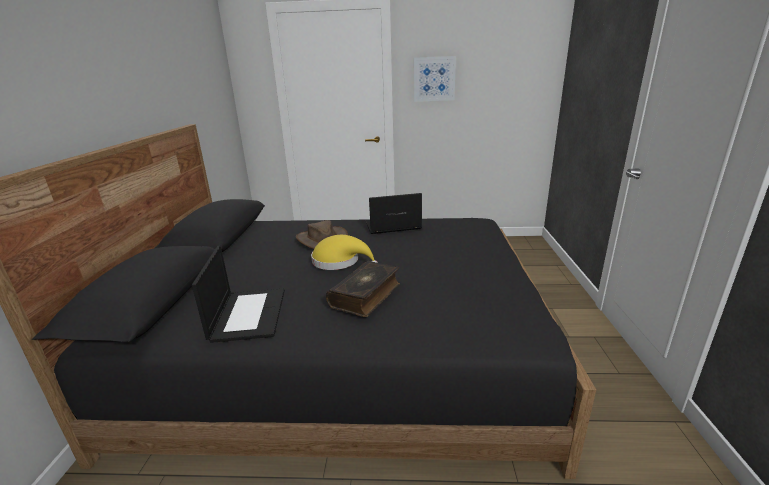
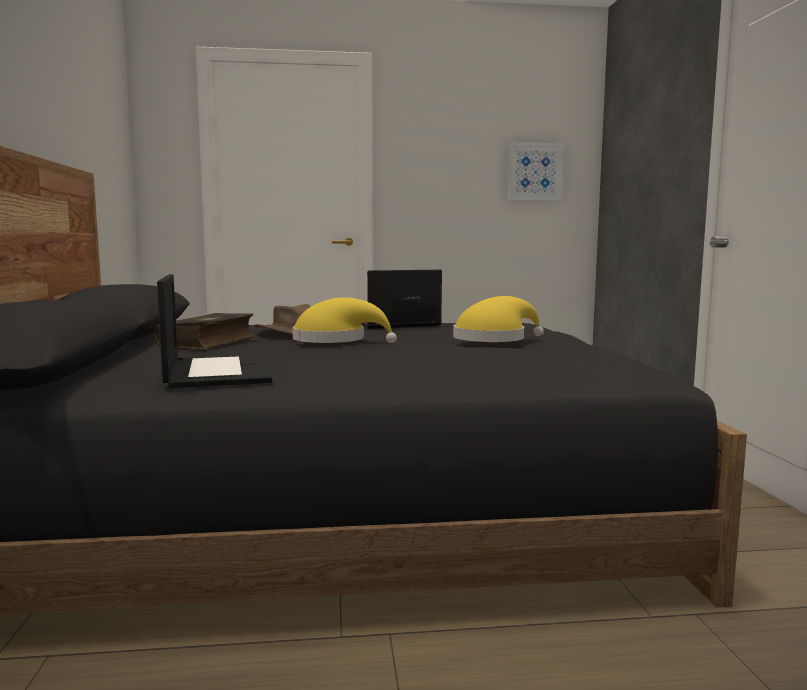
camera: 10 degrees left, 15 degrees down
book [326,261,400,317] -> book moved to [155,313,255,349]
picture [414,56,456,102] -> picture moved to [507,142,564,201]
none -> yellow hat [453,296,544,342]

